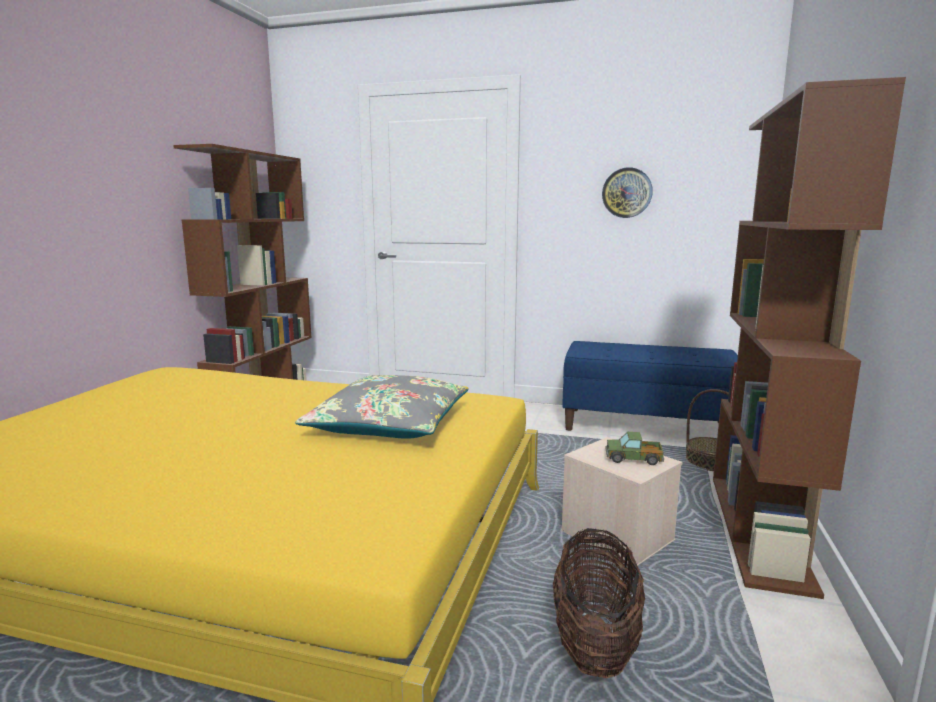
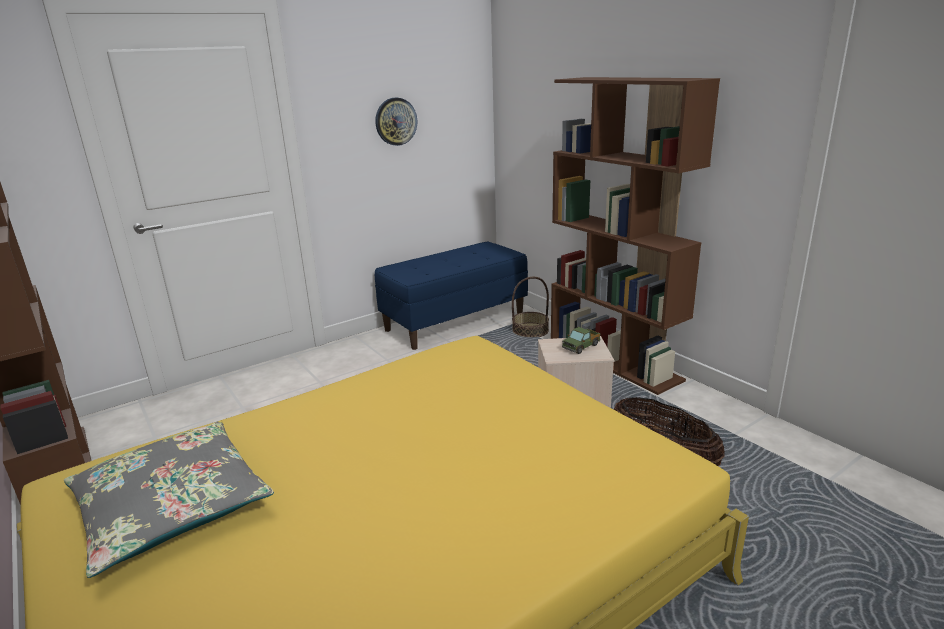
camera: 50 degrees left, 10 degrees up
grey pillow [295,375,469,439] -> grey pillow moved to [64,421,274,578]

